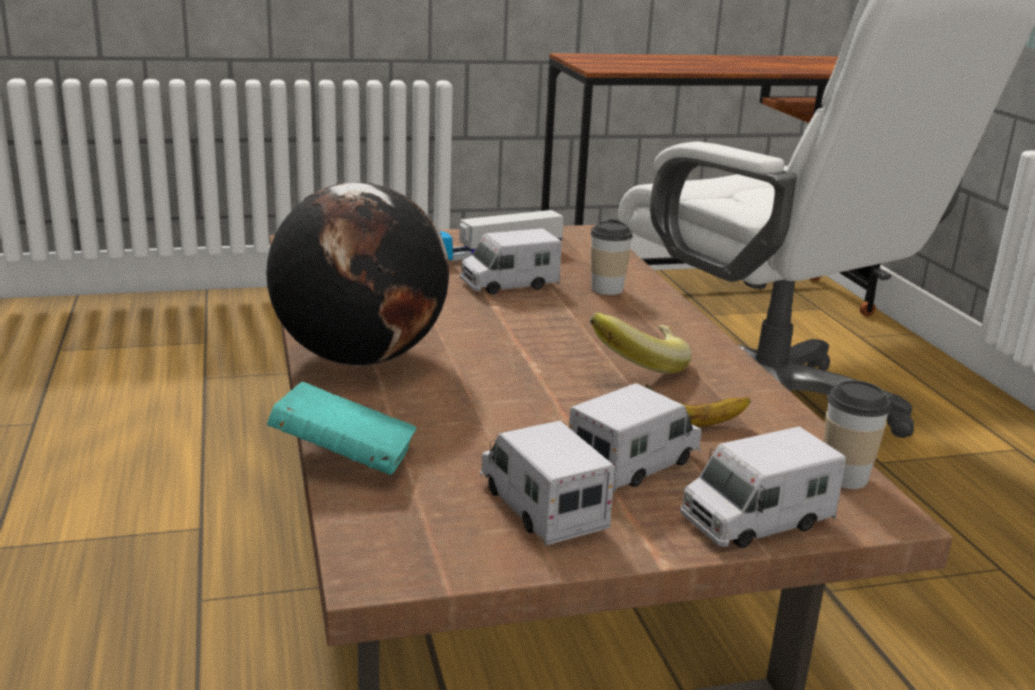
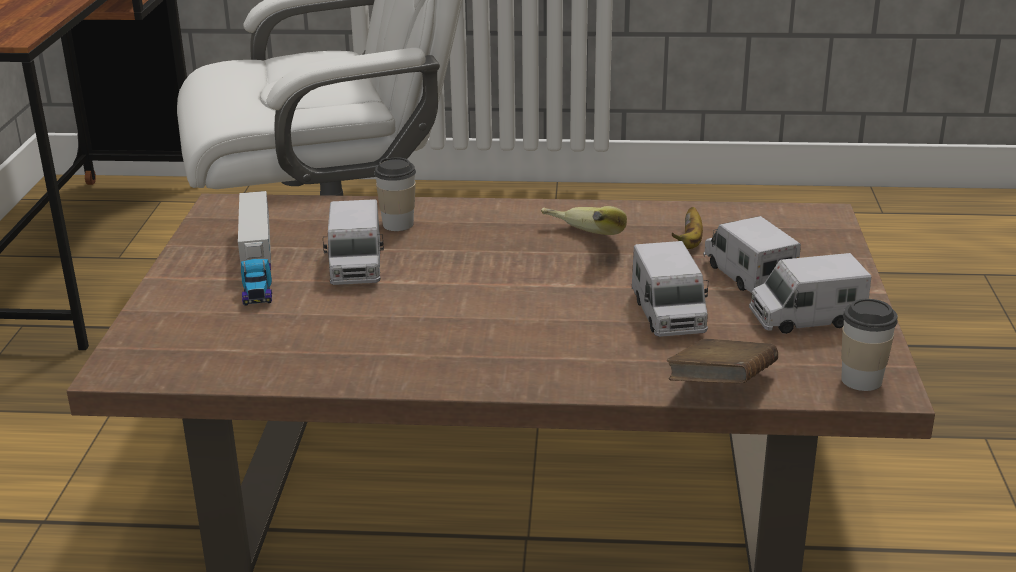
camera: 70 degrees left, 5 degrees up
globe [266,182,449,366] -> none
turquoise book [267,382,417,475] -> brown book [667,339,778,383]
toy truck [681,426,846,548] -> toy truck moved to [632,241,708,337]
cup [824,380,891,489] -> cup moved to [841,299,898,391]

